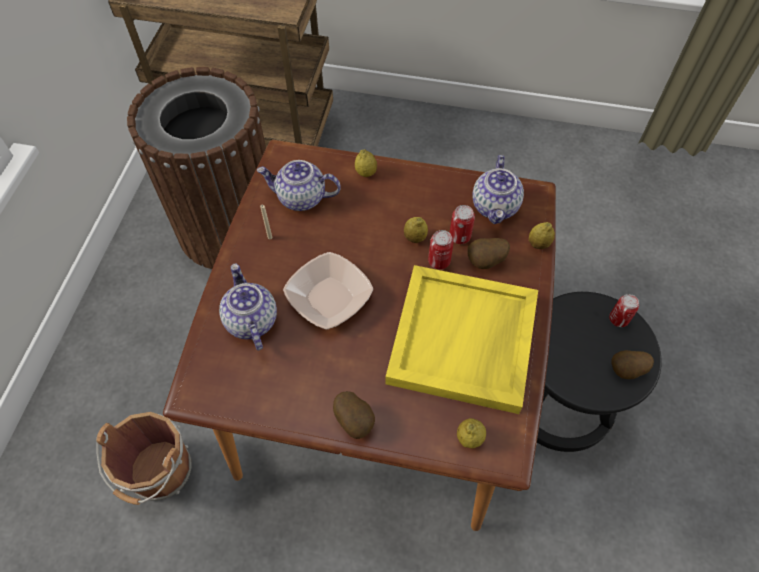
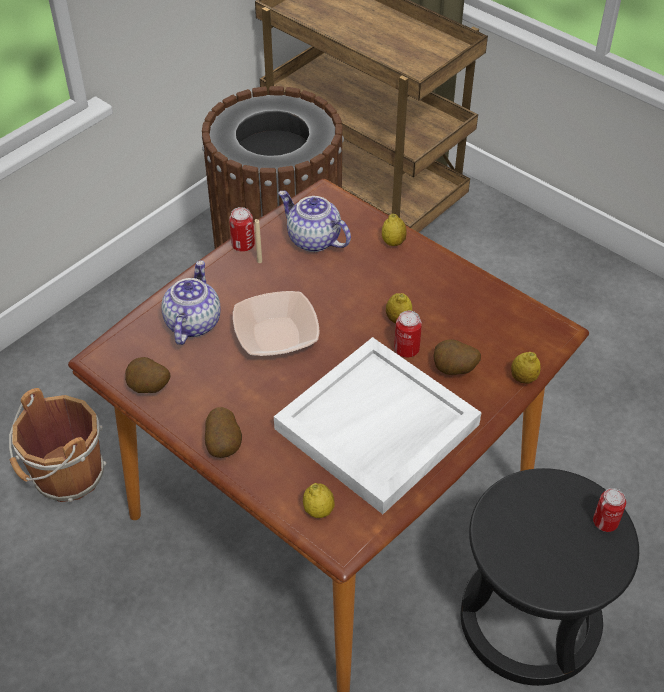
camera: 30 degrees right, 10 degrees down
yellow tray [385,265,538,414] -> white tray [274,337,482,514]
can [449,205,475,244] -> can moved to [229,207,255,252]
teapot [473,155,524,224] -> none
potato [611,350,654,379] -> potato moved to [125,357,170,393]

